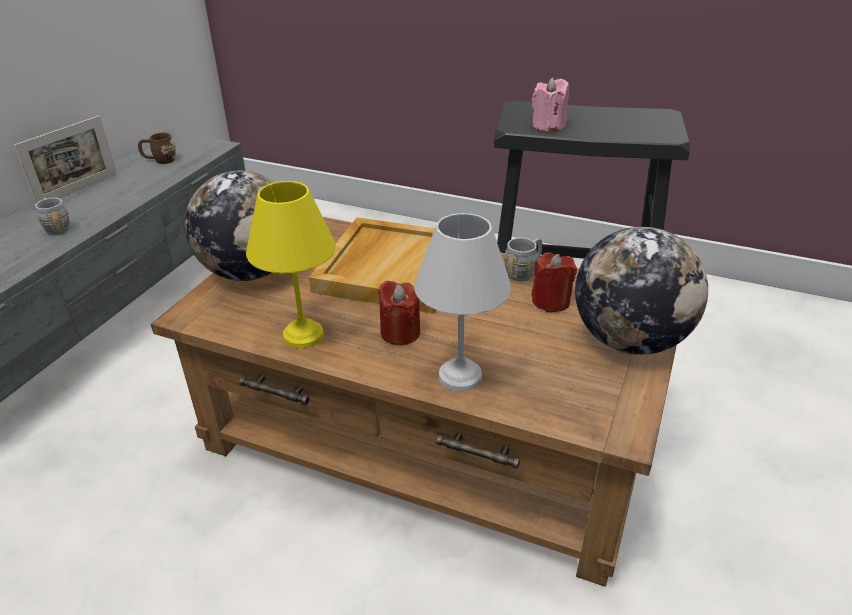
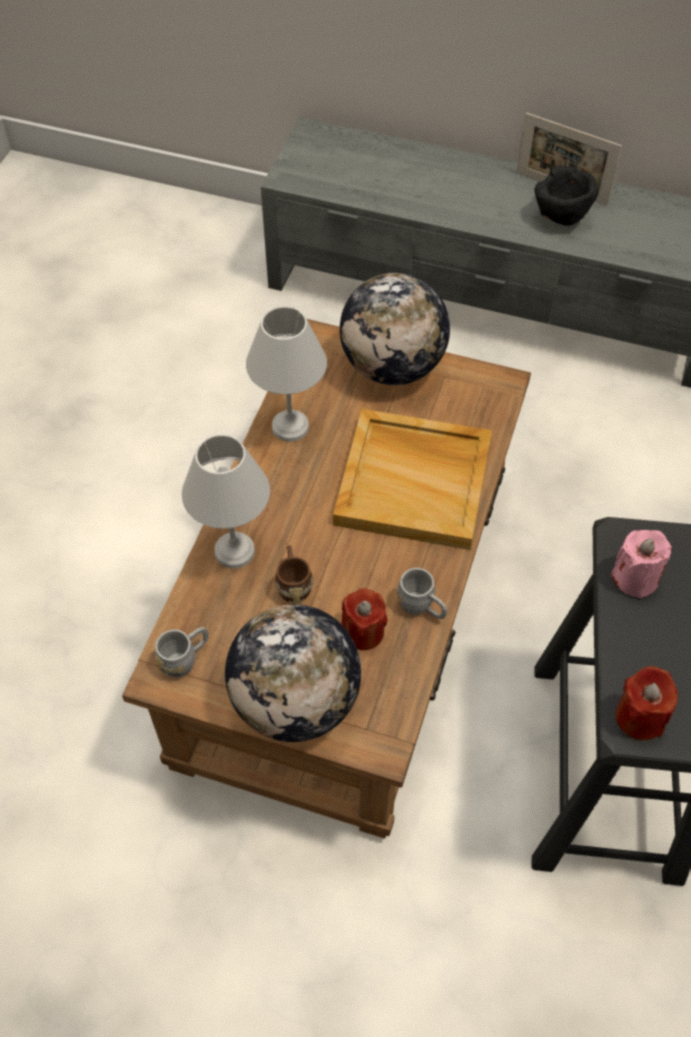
camera: 85 degrees right, 20 degrees up
grey mug [35,198,70,235] -> grey mug moved to [155,627,209,677]
brown mug [138,133,176,164] -> brown mug moved to [275,546,313,604]
yellow table lamp [246,181,336,349] -> white table lamp [246,306,327,442]
red candle [378,281,420,345] -> red candle moved to [615,666,678,740]
none -> black bowl [534,166,598,226]

